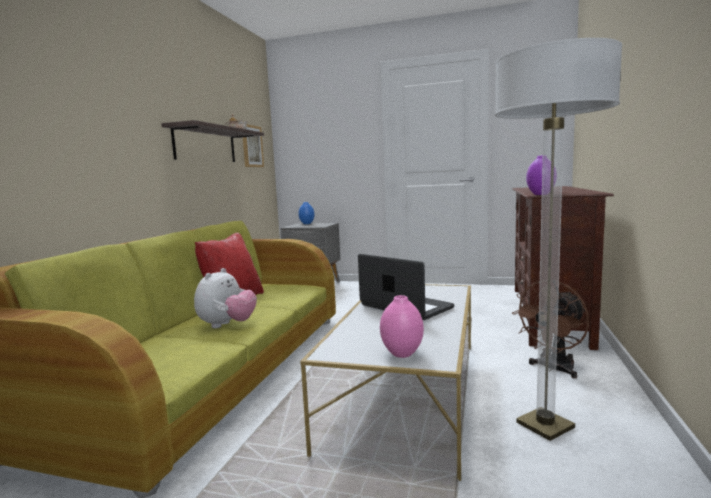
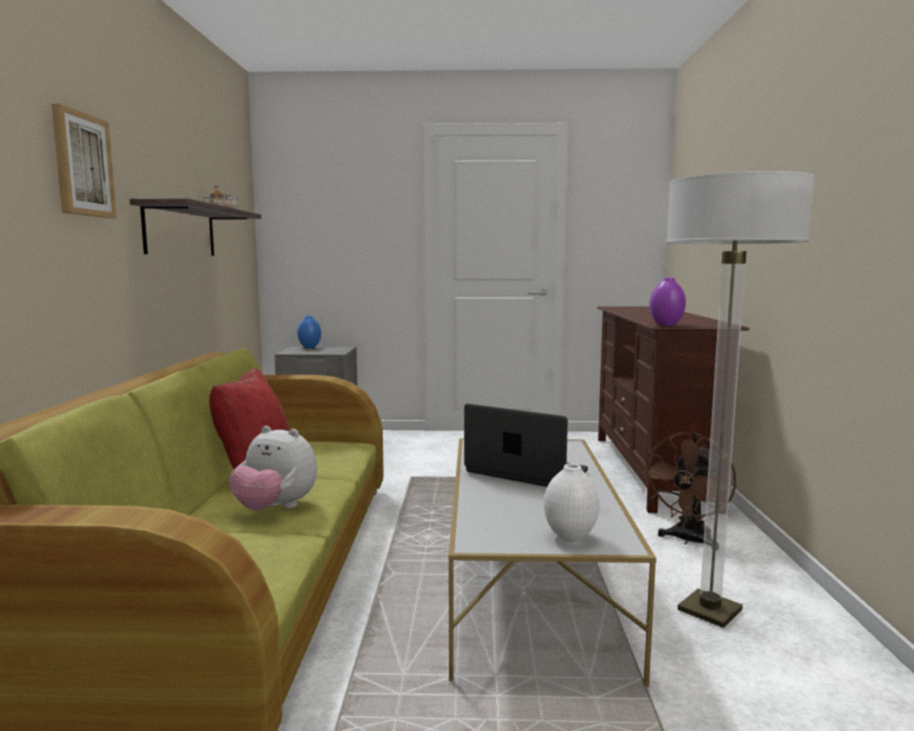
camera: 15 degrees left, 0 degrees up
plush toy [194,268,257,328] -> plush toy turned 105 degrees clockwise [229,426,317,511]
picture [243,124,264,167] -> picture moved to [52,104,117,218]
pink vase [380,295,424,358] -> white vase [544,463,599,542]

